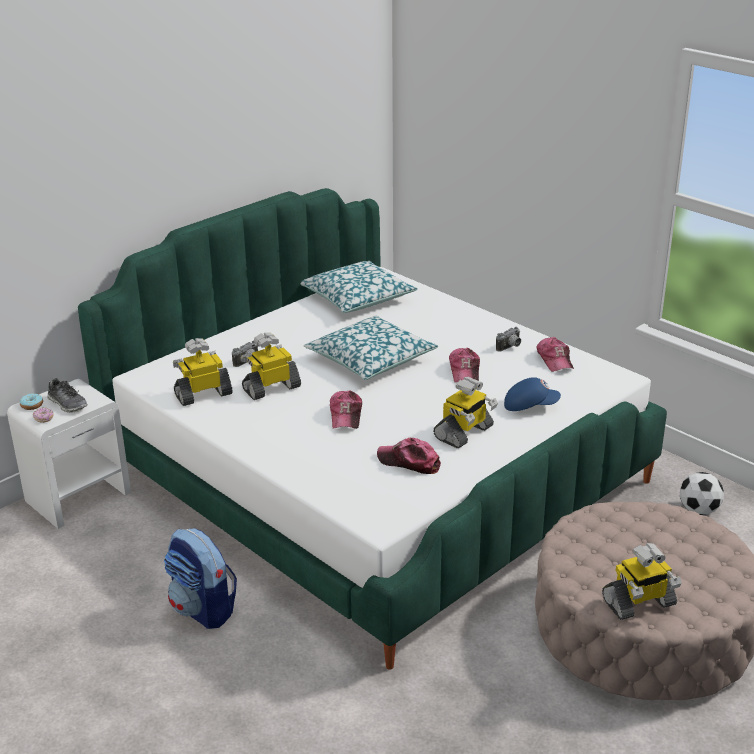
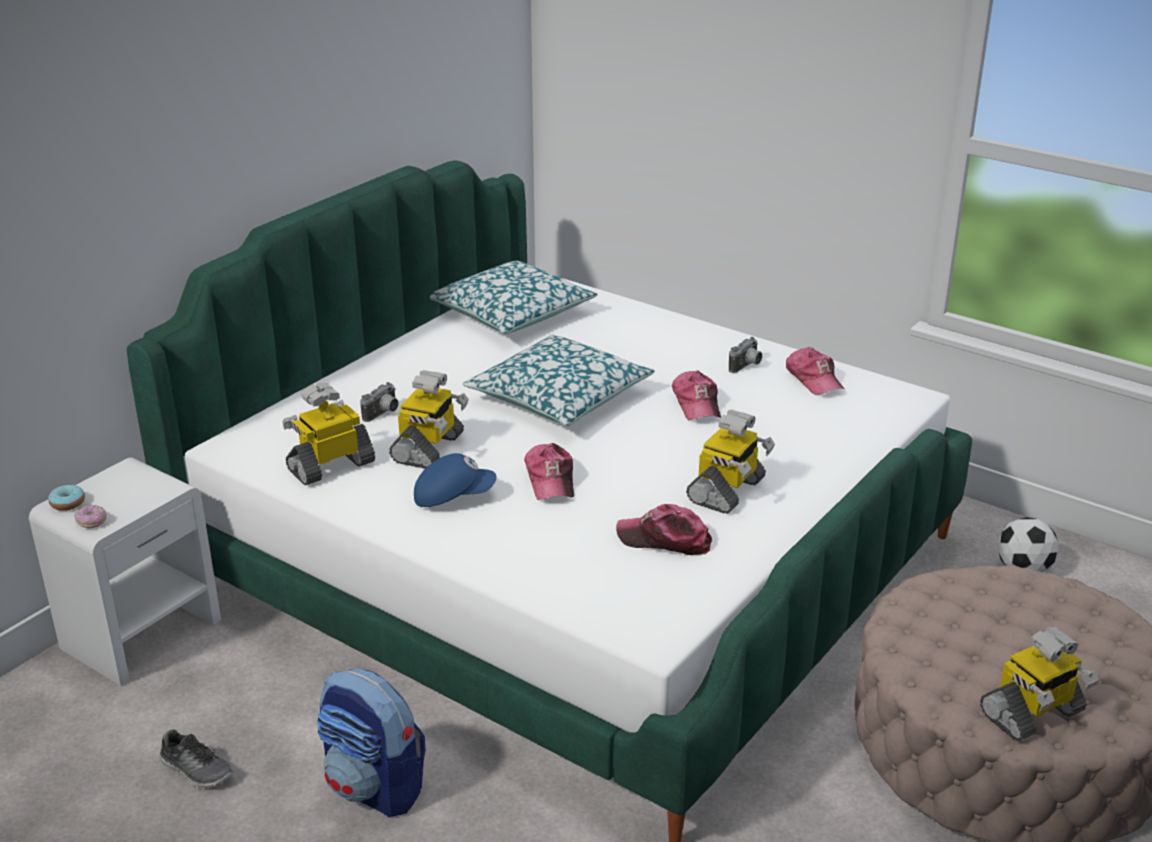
camera: 10 degrees left, 0 degrees up
shoe [47,378,88,413] -> shoe moved to [159,729,233,789]
toy robot [241,332,301,400] -> toy robot turned 150 degrees clockwise [389,370,469,469]
blue cap [504,377,561,411] -> blue cap moved to [414,453,497,507]

